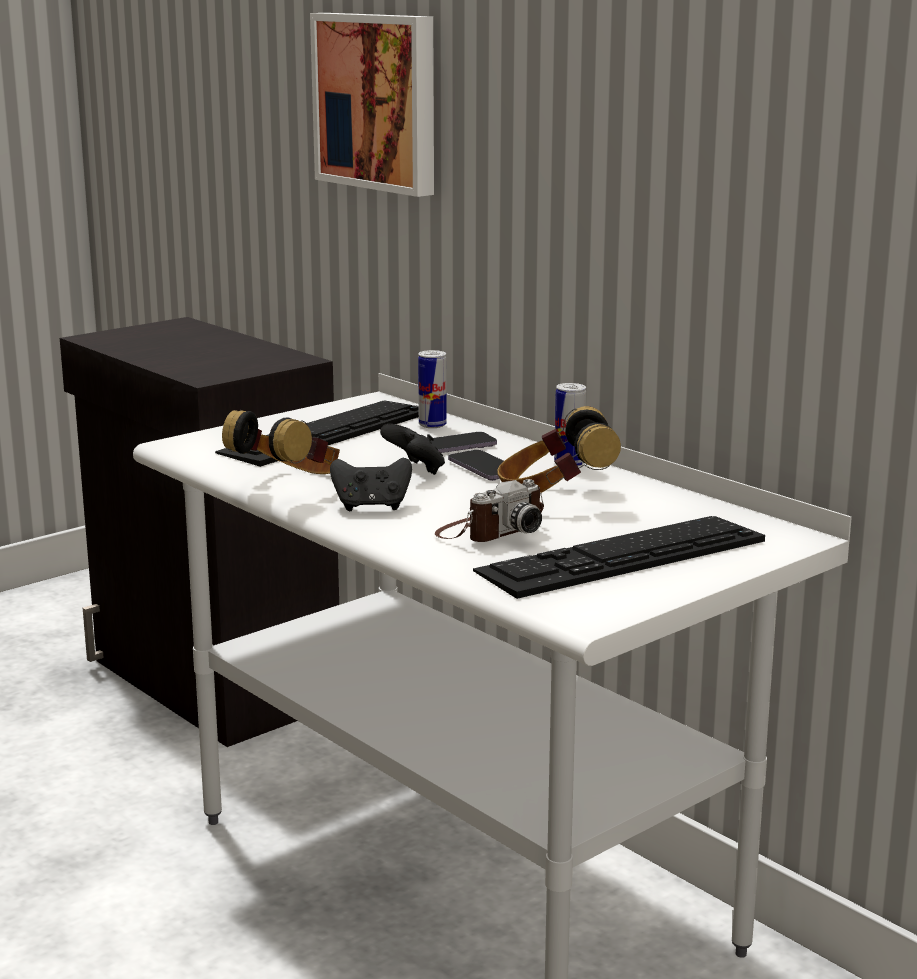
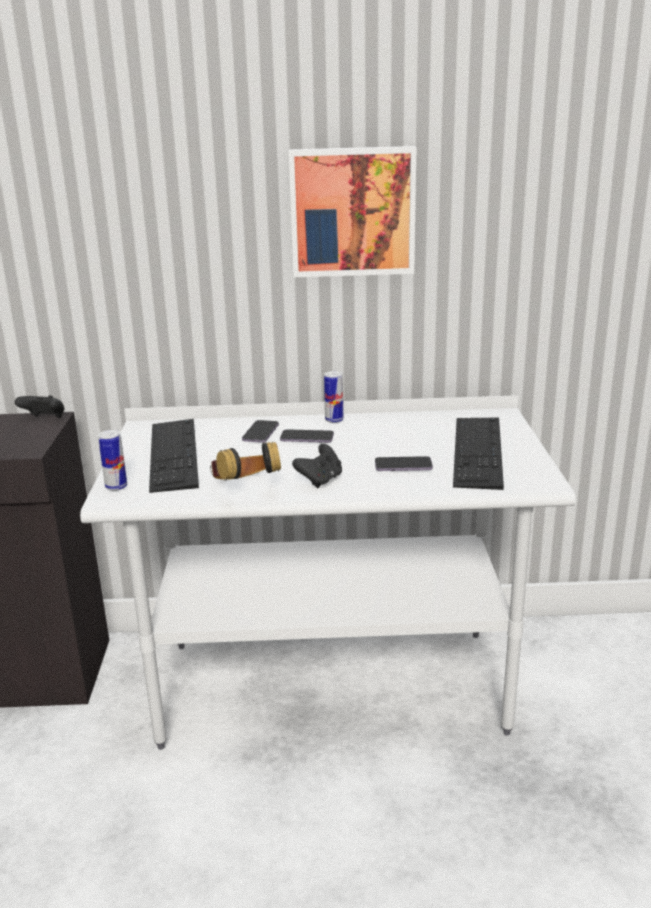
camera: 50 degrees left, 5 degrees up
picture [310,13,434,197] -> picture moved to [289,146,417,277]
black game controller [380,424,445,475] -> black game controller moved to [15,395,65,418]
can [418,350,447,428] -> can moved to [98,430,127,491]
camera [435,479,544,542] -> phone [375,456,433,471]
headphones [497,406,621,493] -> none

